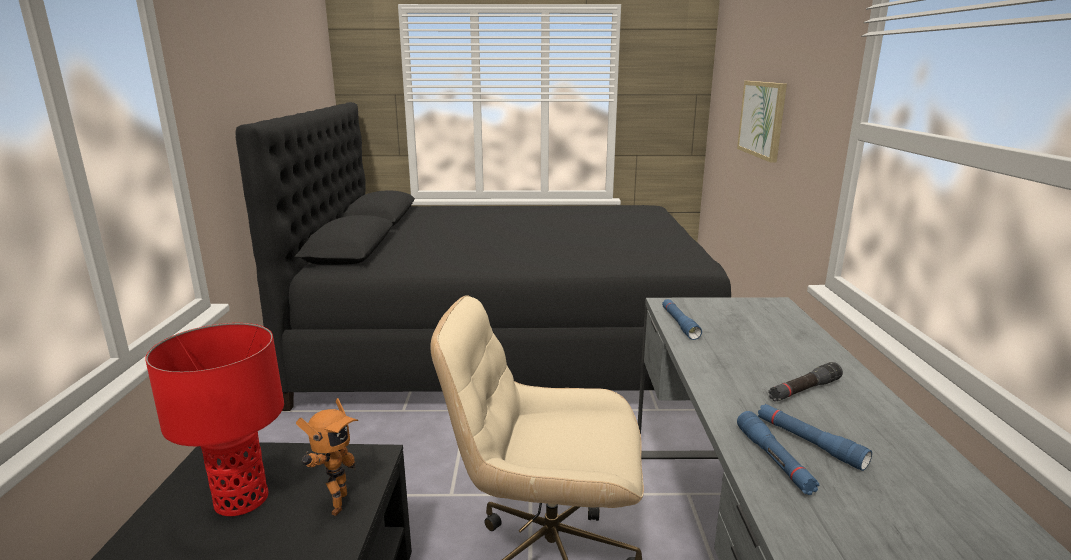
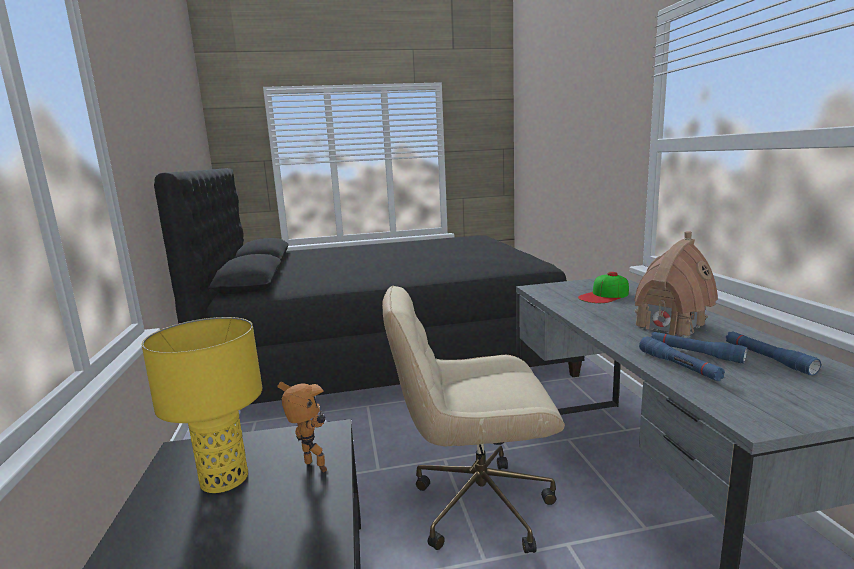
camera: 10 degrees left, 5 degrees down
red table lamp [145,323,284,516] -> yellow table lamp [141,317,262,493]
toy robot [296,398,358,516] -> toy robot turned 45 degrees counterclockwise [277,382,327,472]
blue flashlight [662,299,702,340] -> blue flashlight moved to [726,332,821,376]
picture [737,81,787,163] -> none
black flashlight [768,362,843,402] -> toy house [634,231,718,338]
none -> cap [578,272,629,303]

